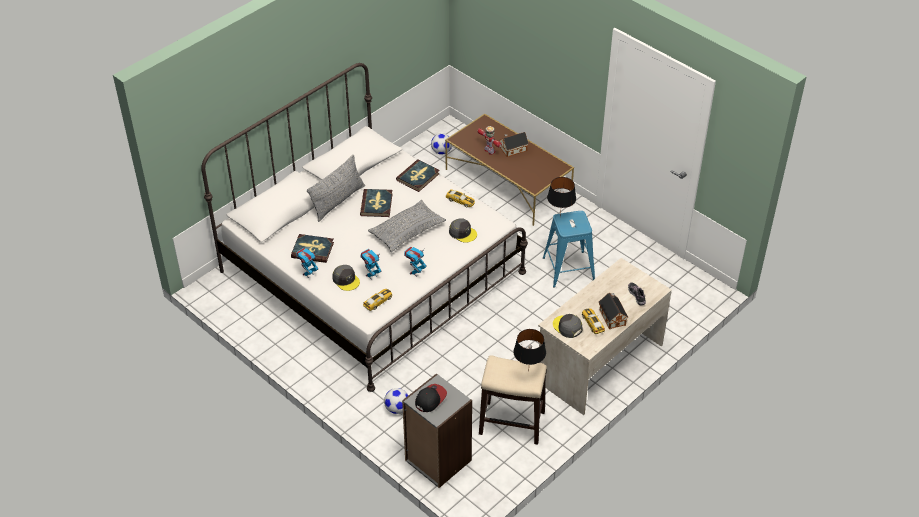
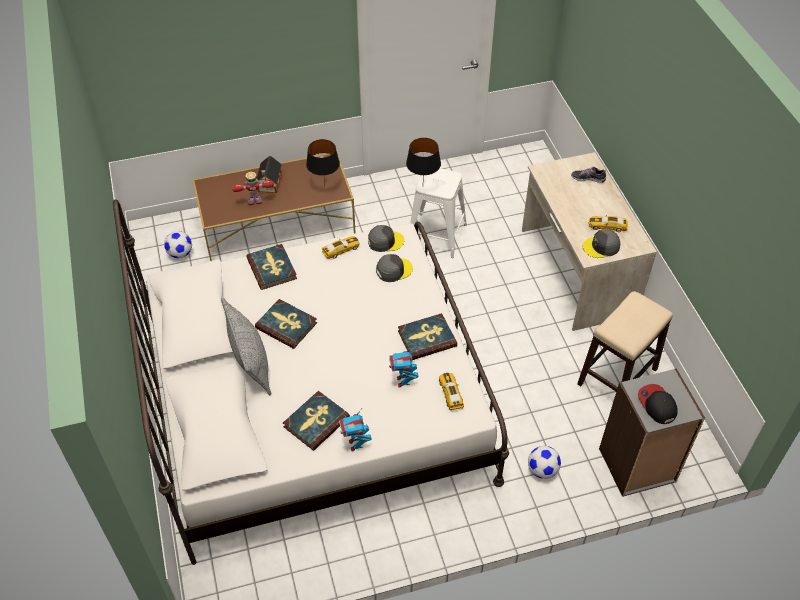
camera: 60 degrees left, 5 degrees up
grey cap [332,265,360,291] -> grey cap moved to [368,225,404,252]
grey pillow [368,200,446,252] -> none
toy robot [404,246,427,276] -> book [398,313,457,360]
black table lamp [513,329,546,365] -> black table lamp moved to [306,139,340,184]
blue stool [543,211,595,288] -> white stool [410,168,467,258]
toy house [599,293,629,329] -> none

